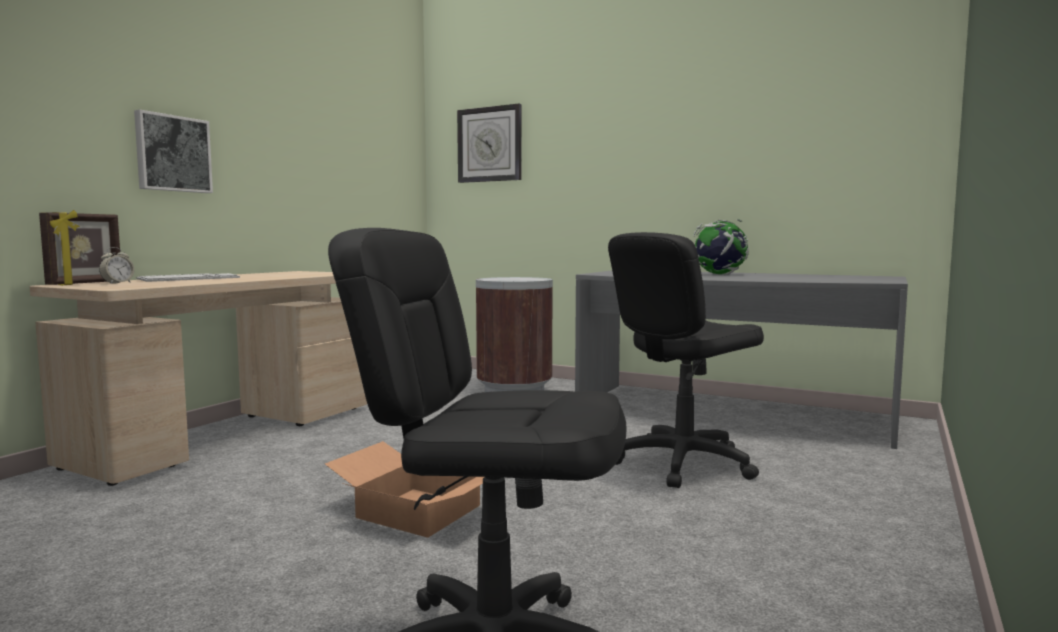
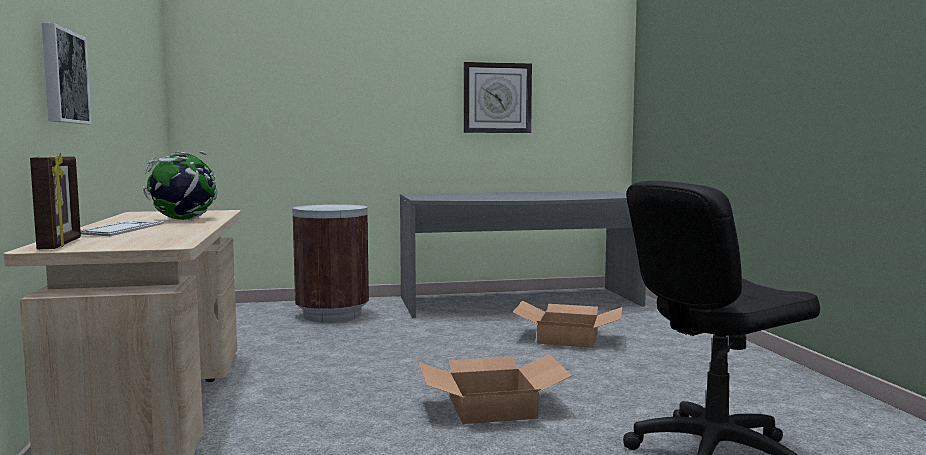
camera: 40 degrees left, 0 degrees up
alarm clock [99,247,134,283] -> none
wall clock [457,104,522,183] -> wall clock moved to [464,62,532,133]
black office chair [608,232,764,488] -> cardboard box [513,301,623,348]
globe [693,219,749,275] -> globe moved to [143,151,218,220]

